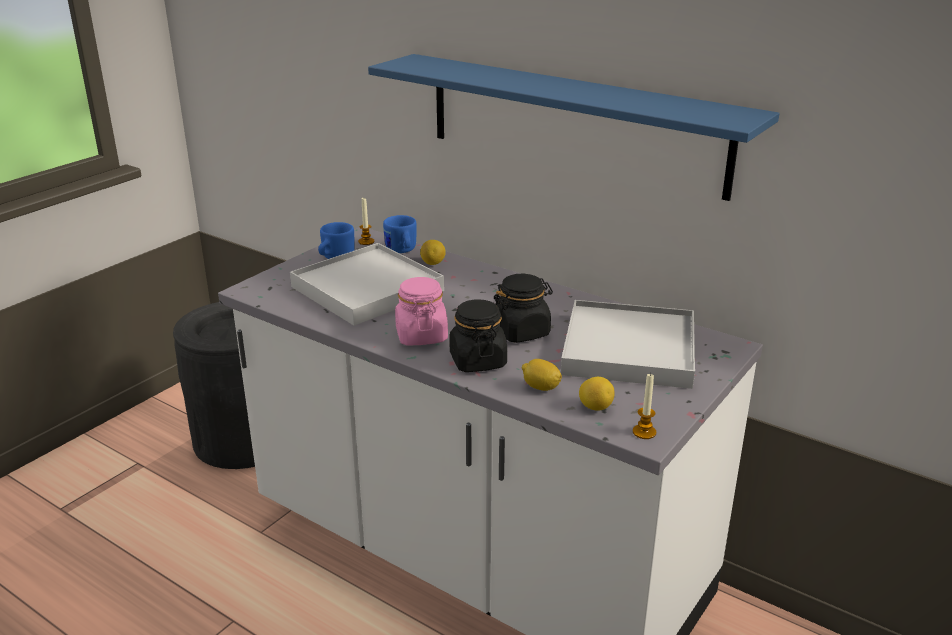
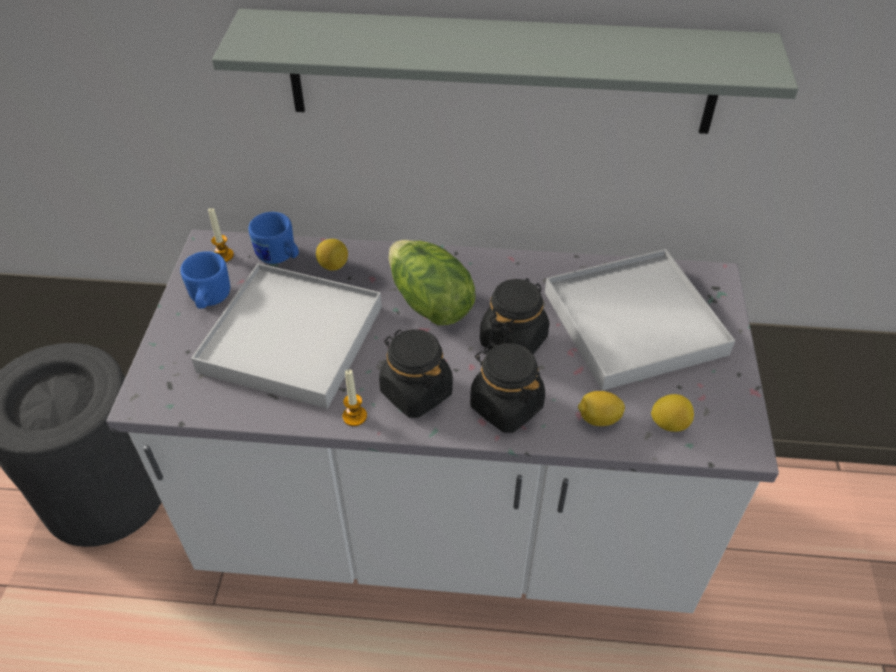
camera: 30 degrees left, 20 degrees up
blue shelf [368,54,780,201] -> grey shelf [212,9,798,134]
pink jar [395,277,448,346] -> black jar [379,329,453,418]
candle [633,373,656,439] -> candle moved to [342,369,367,426]
none -> lettuce [388,240,475,325]

